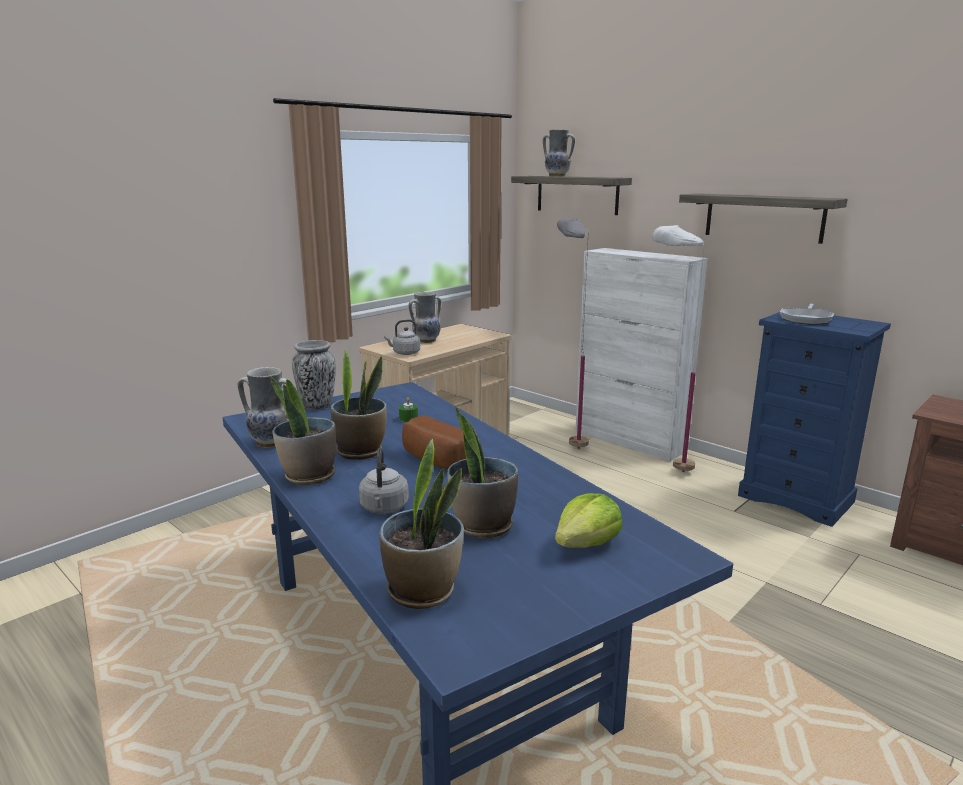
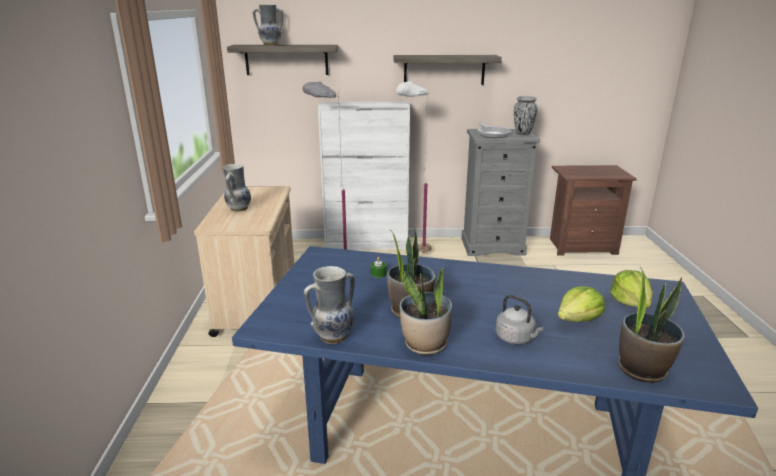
camera: 45 degrees left, 5 degrees up
vase [292,340,336,410] -> vase moved to [514,96,538,135]
grey kettle [384,319,420,355] -> none
bread [402,415,466,469] -> none
potted plant [447,406,518,539] -> lettuce [558,286,605,322]
blue dresser [738,312,891,527] -> grey dresser [461,129,540,256]

